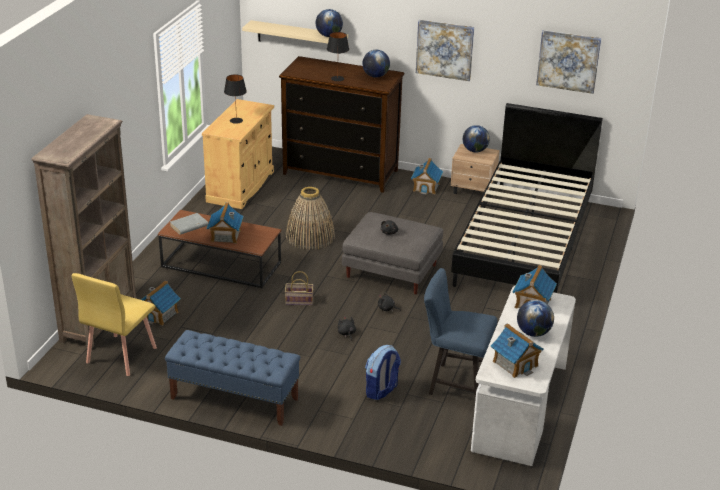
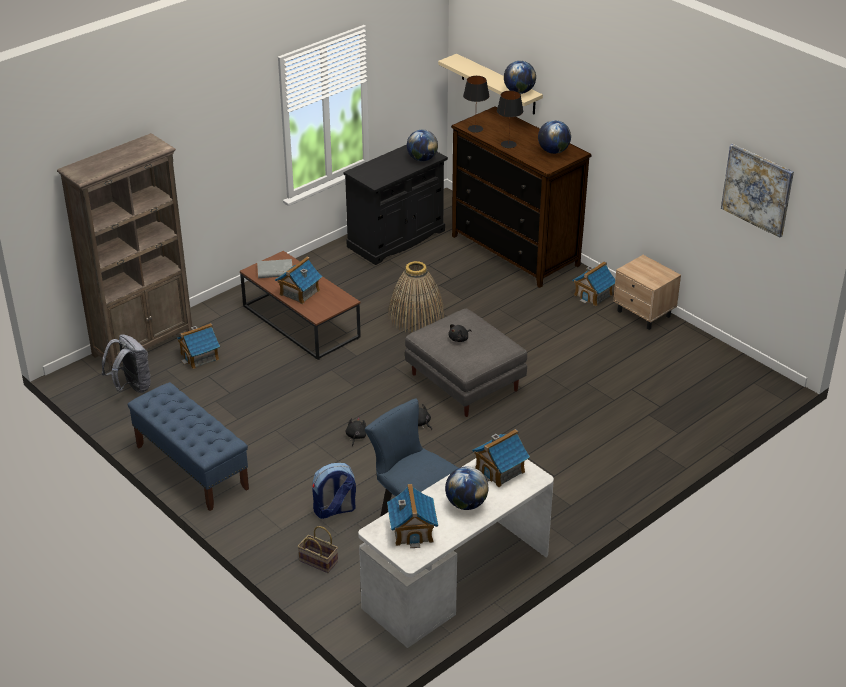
camera: 30 degrees right, 5 degrees up
yellow chair [72,273,157,376] -> grey backpack [102,334,151,393]
beige cabinet [202,99,274,209] -> black cabinet [343,144,448,265]
black table lamp [224,74,247,124] -> black table lamp moved to [463,76,489,133]
basket [285,271,313,305] -> basket moved to [298,526,338,573]
picture [416,19,474,81] -> none
black bed [451,103,603,293] -> none
globe [463,125,490,153] -> globe moved to [407,130,438,161]

